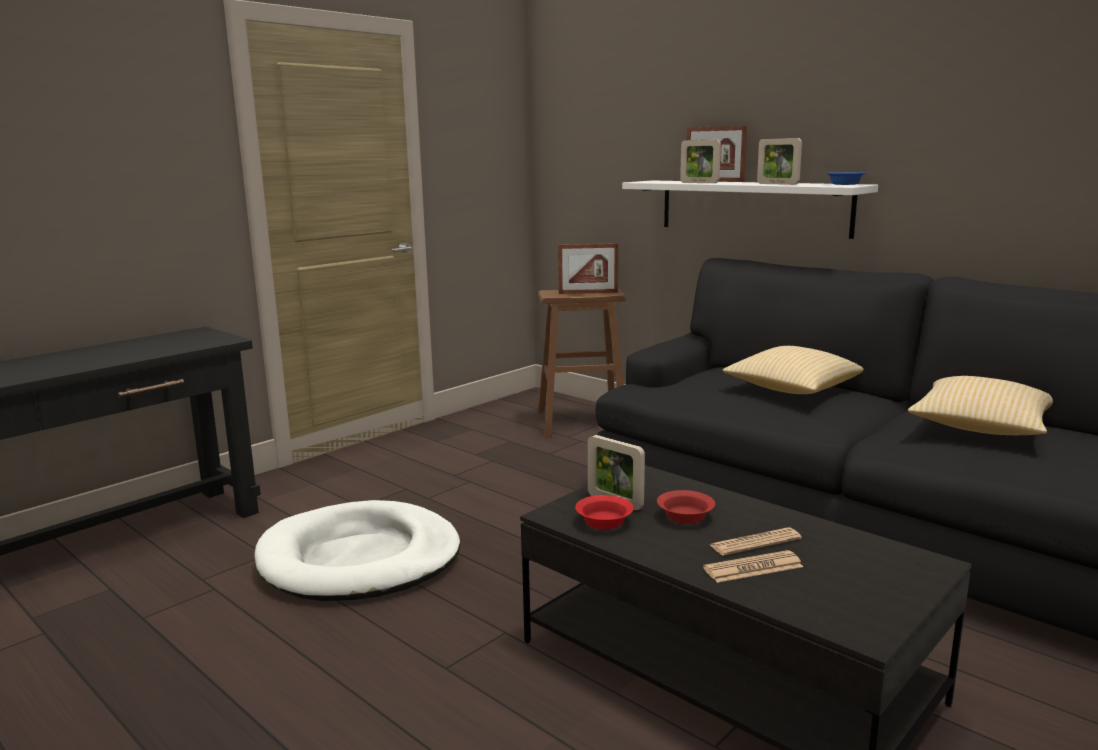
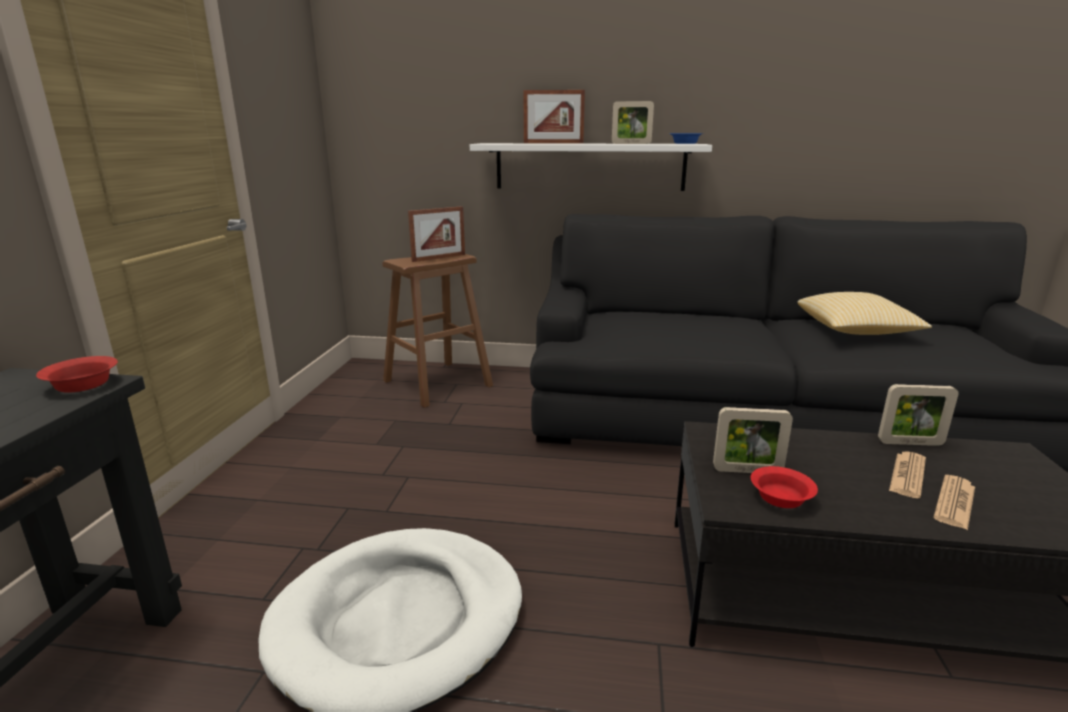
camera: 35 degrees left, 5 degrees up
red bowl [657,490,715,524] -> red bowl moved to [36,356,118,393]
picture frame [680,140,721,183] -> picture frame moved to [878,384,959,446]
pillow [723,346,864,394] -> none

